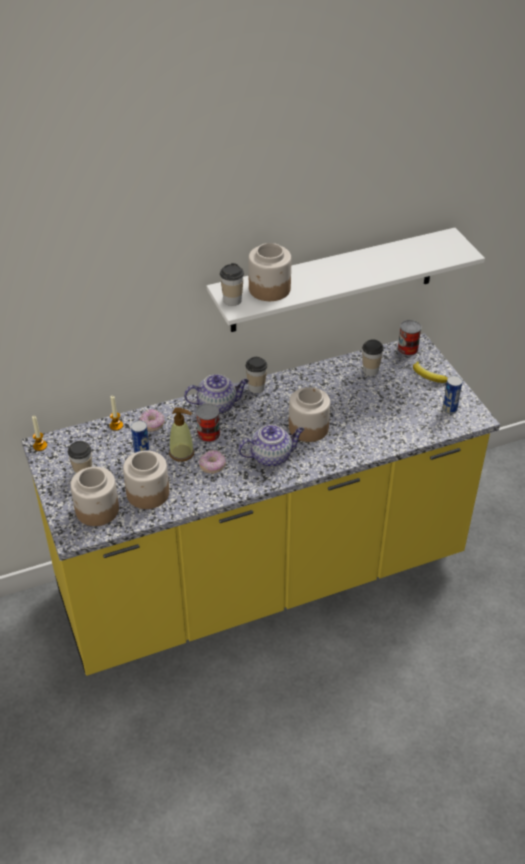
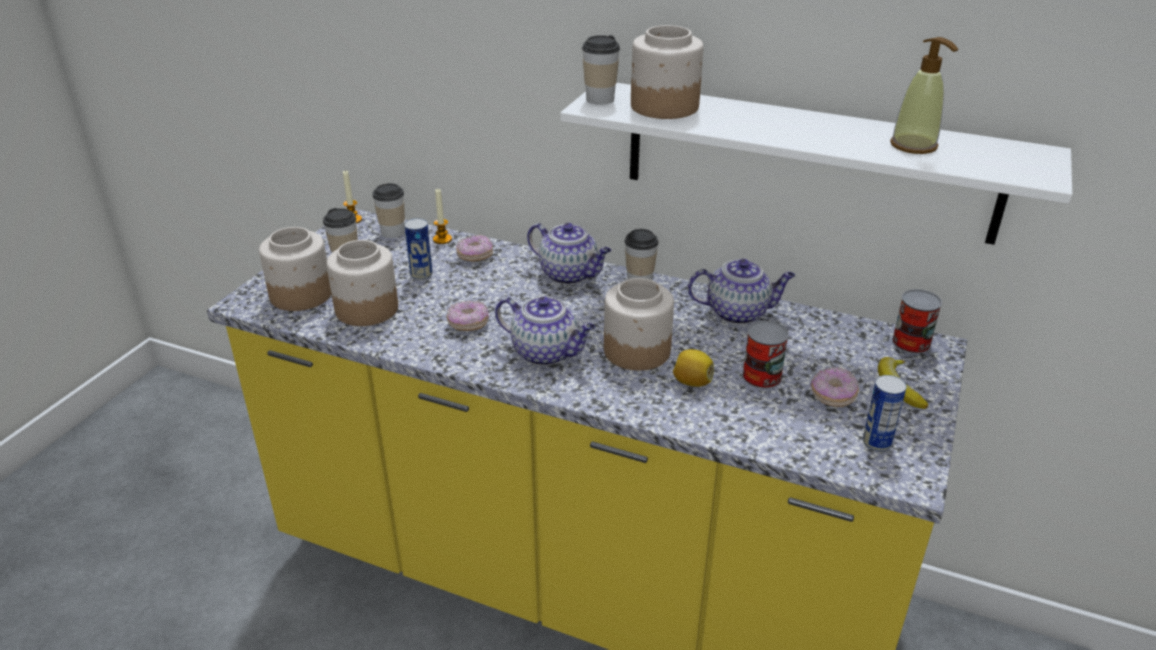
camera: 45 degrees right, 10 degrees down
soap dispenser [169,407,194,462] -> soap dispenser moved to [890,37,958,154]
can [196,403,220,442] -> can moved to [742,321,789,389]
cup [362,339,384,376] -> cup moved to [373,183,405,238]
none -> lemon [673,349,714,387]
none -> teapot [688,259,795,324]
none -> donut [810,367,859,407]

